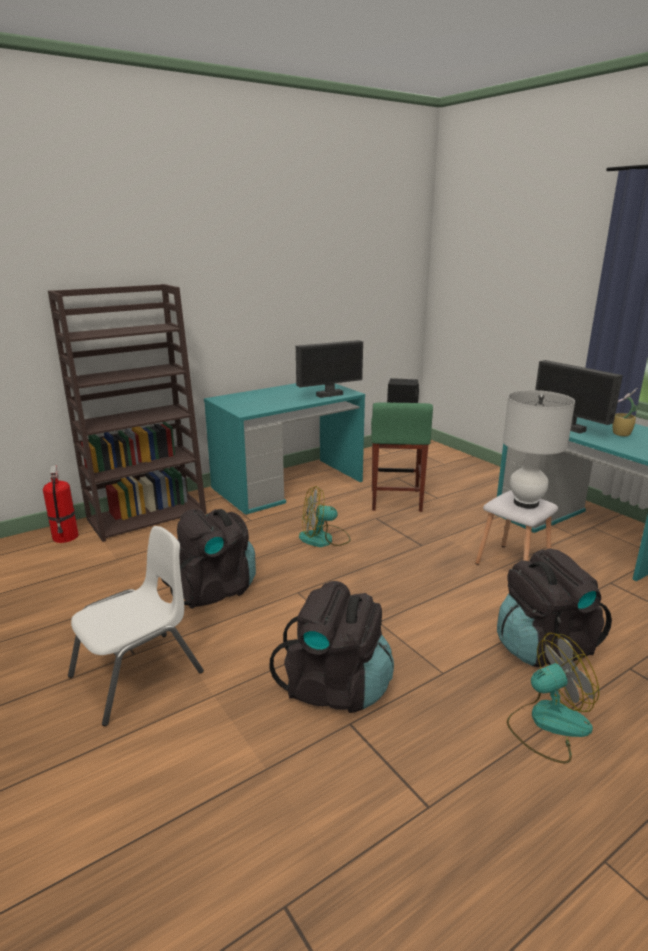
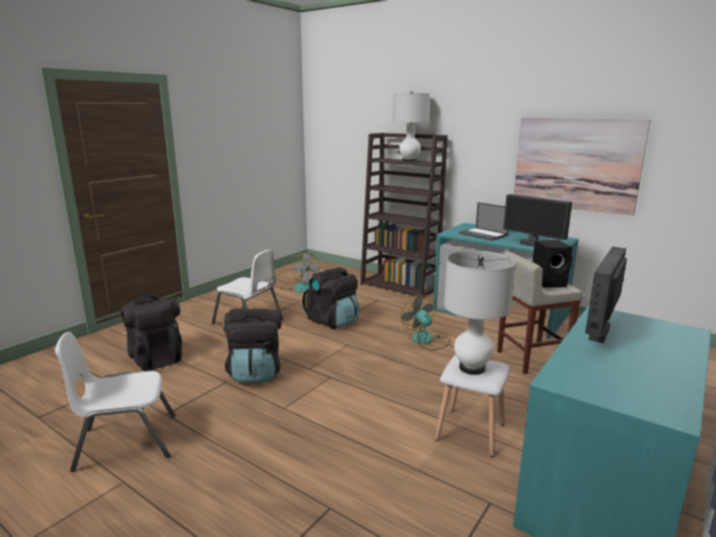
camera: 70 degrees right, 5 degrees down
fire extinguisher [43,465,78,543] -> none
green stool [371,403,433,512] -> beige stool [497,251,583,374]
black backpack [497,548,612,667] -> black backpack moved to [121,294,182,371]
fan [507,633,599,764] -> fan moved to [281,252,320,293]
potted plant [613,388,638,436] -> none
none -> white chair [55,332,175,472]
none -> white table lamp [393,91,430,162]
none -> laptop [459,202,509,241]
none -> picture [514,118,651,215]

